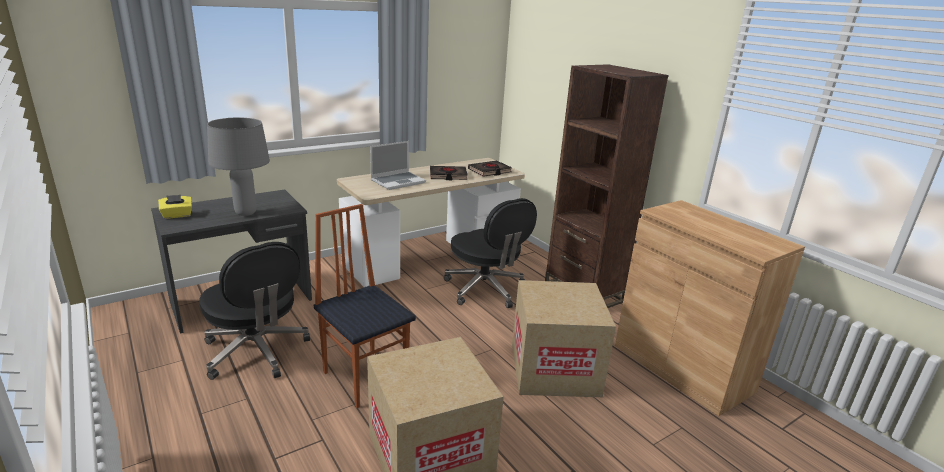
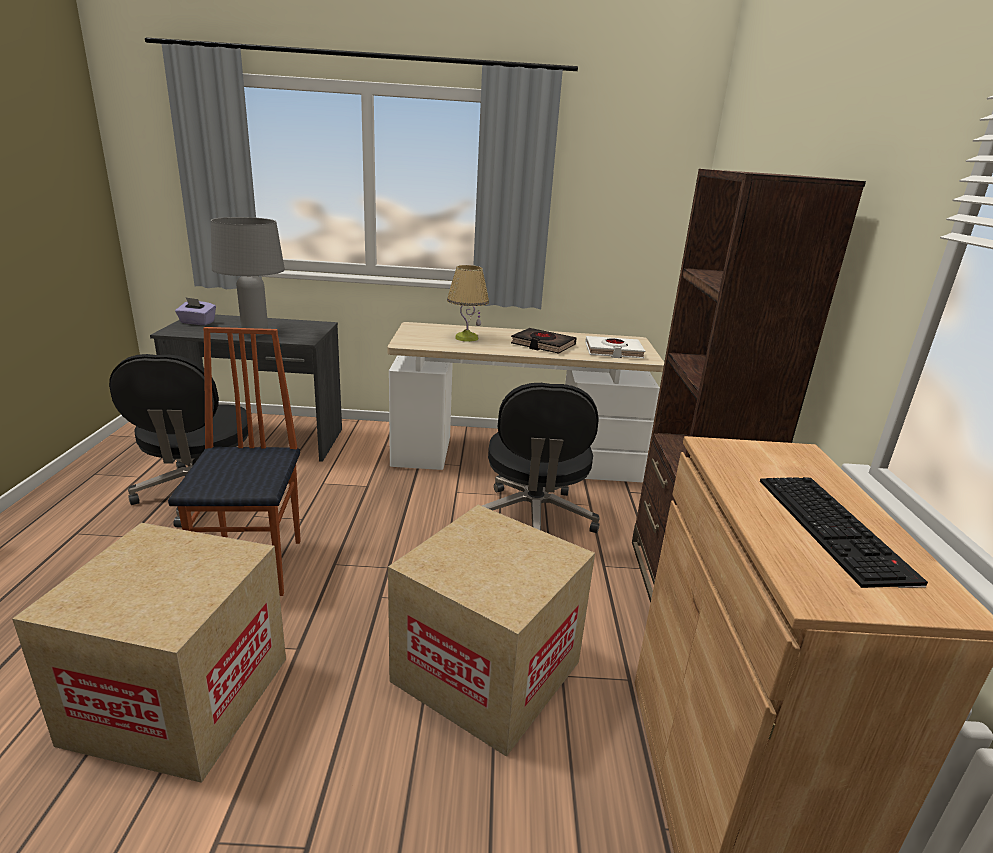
camera: 35 degrees right, 0 degrees up
yellow tissue box [158,195,192,219] -> purple tissue box [175,297,216,325]
laptop [370,141,426,190] -> table lamp [447,265,489,342]
black book [468,161,512,177] -> white book [585,336,645,358]
none -> keyboard [760,477,928,588]

